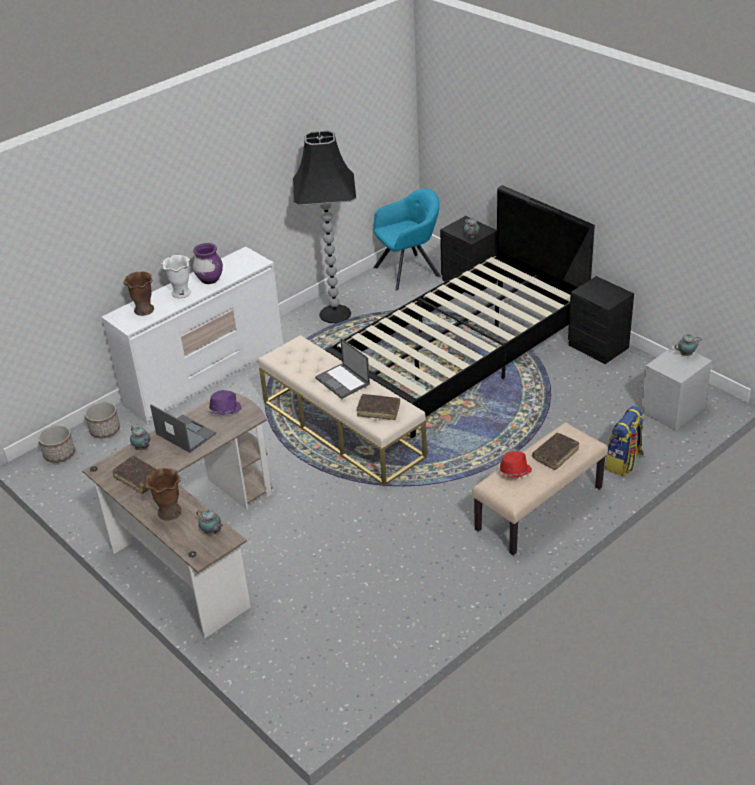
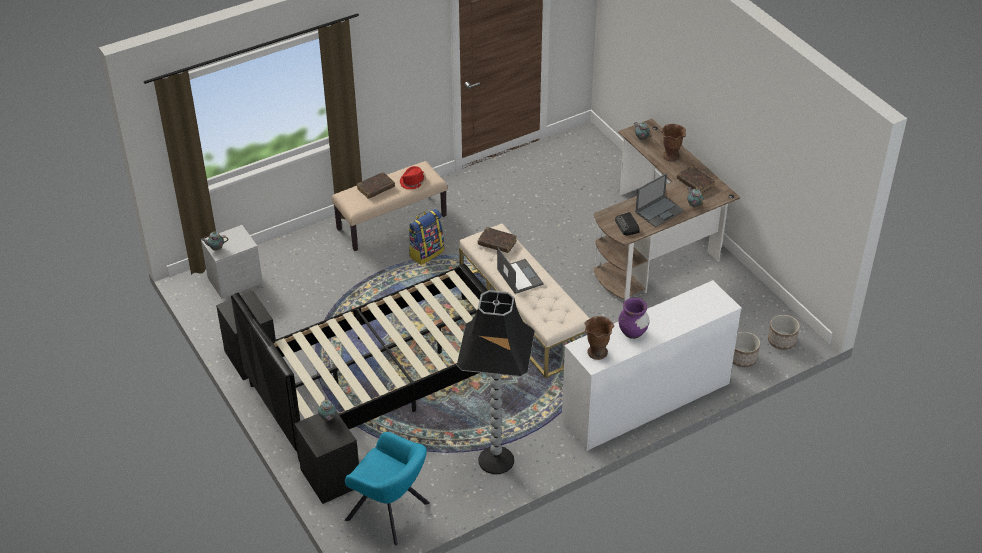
camera: 170 degrees left, 5 degrees up
brown vase [123,271,154,316] -> brown vase moved to [584,316,614,360]
laptop [150,404,216,453] -> laptop turned 90 degrees counterclockwise [635,173,685,227]
white vase [161,255,191,298] -> none
purple hat [207,390,241,415] -> radio [615,212,640,235]
turquoise armchair [373,189,441,291] -> turquoise armchair turned 135 degrees counterclockwise [345,432,430,546]
backpack [605,406,644,477] -> backpack moved to [408,209,444,265]

